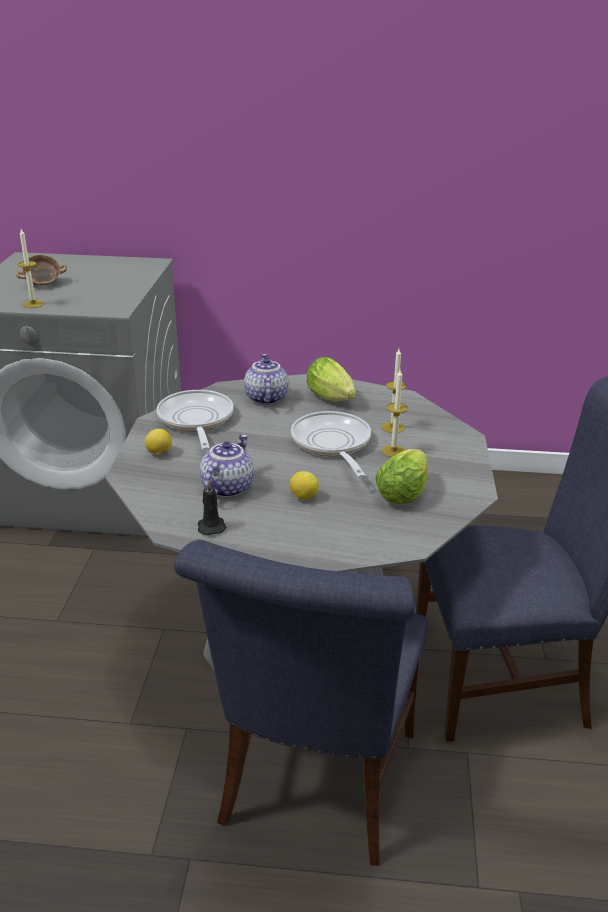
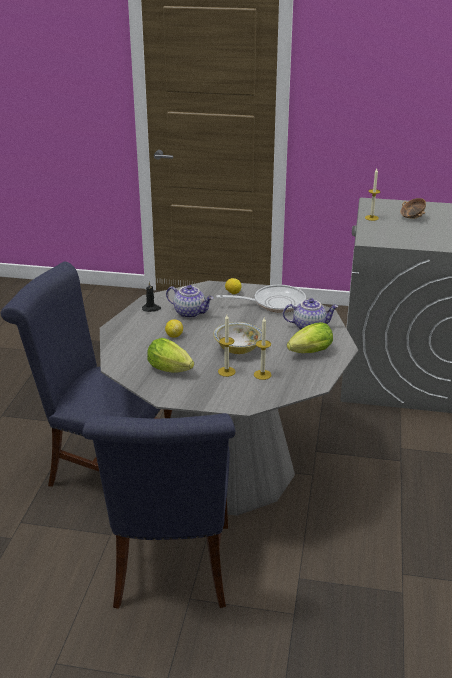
camera: 95 degrees right, 0 degrees up
frying pan [291,411,371,478] -> bowl [213,322,262,354]

